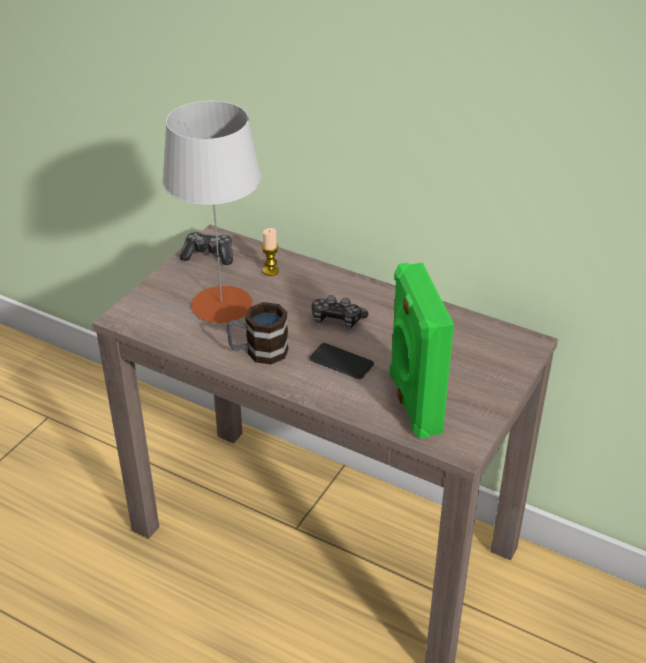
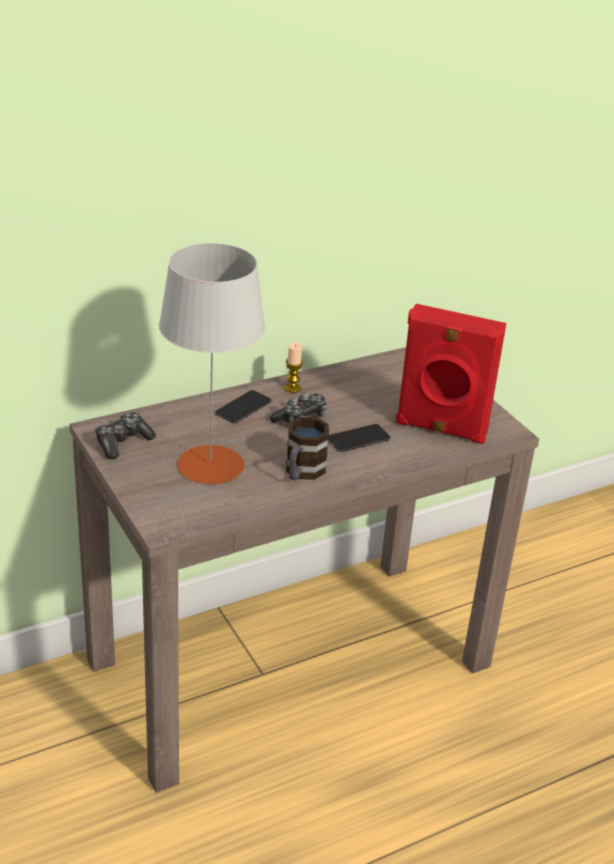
camera: 60 degrees left, 5 degrees down
candle [262,228,279,276] -> candle moved to [284,342,303,393]
green speaker [389,262,454,439] -> red speaker [396,304,506,444]
none -> phone [215,390,272,423]

